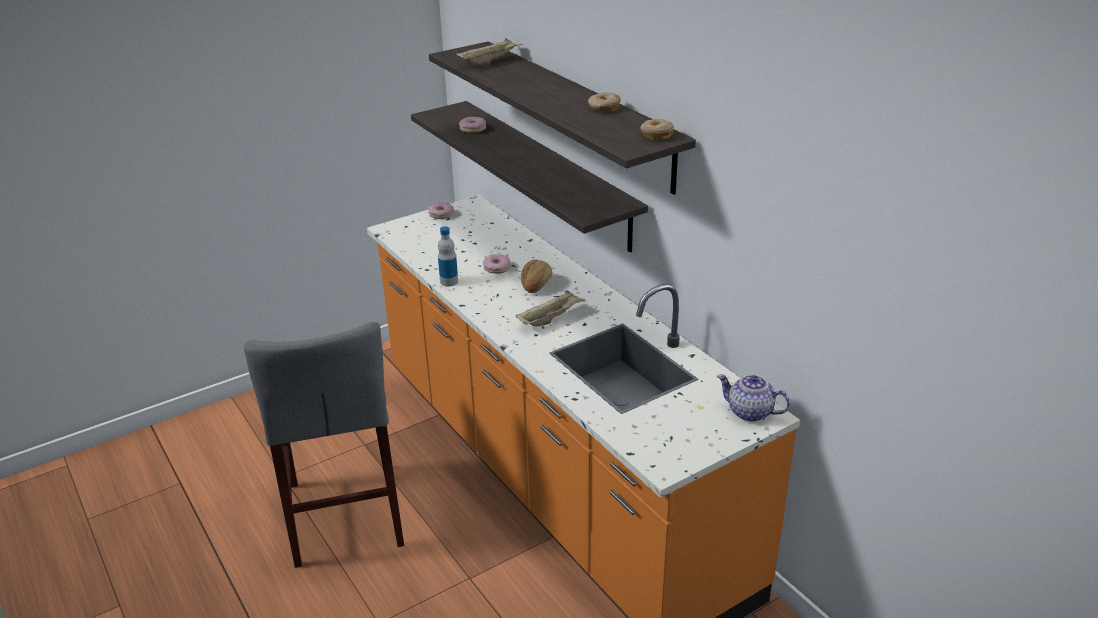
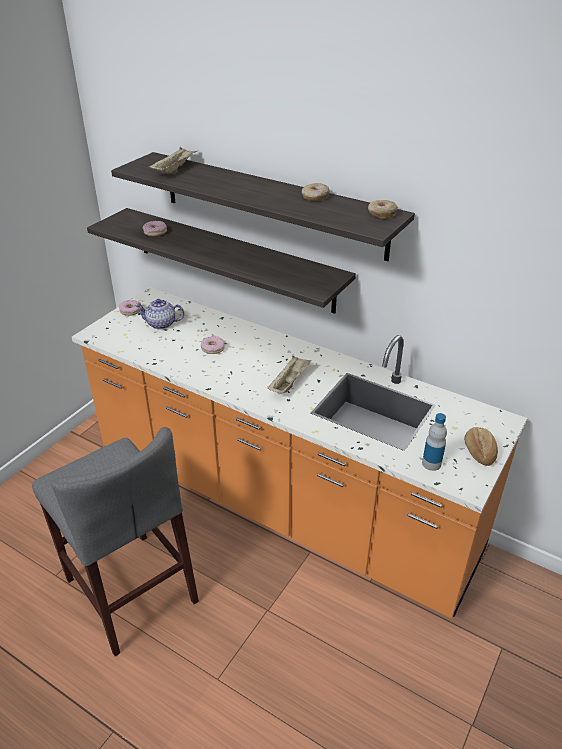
camera: 25 degrees left, 5 degrees up
bottle [438,226,458,286] -> bottle moved to [422,413,447,471]
bread [521,260,552,293] -> bread moved to [464,427,498,466]
teapot [717,374,790,422] -> teapot moved to [135,299,184,330]

